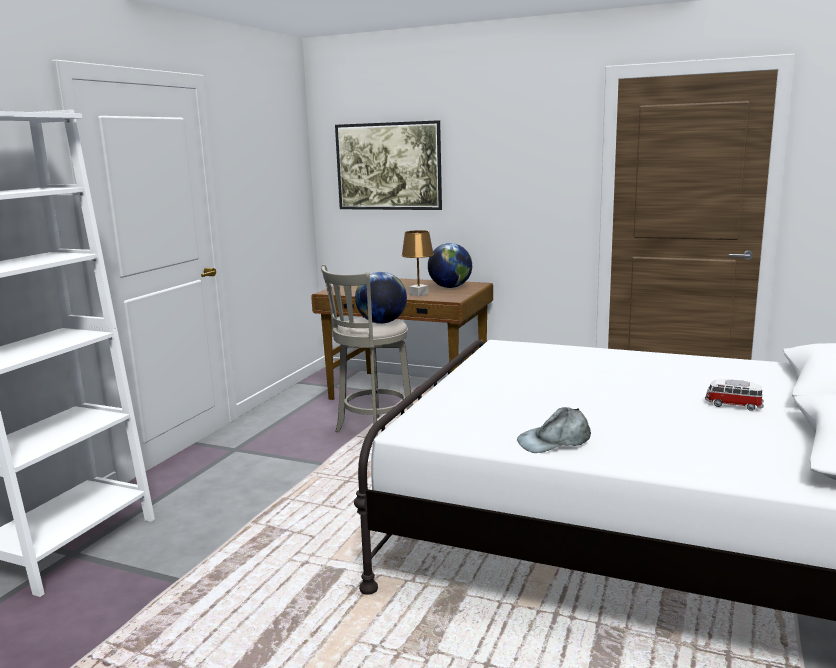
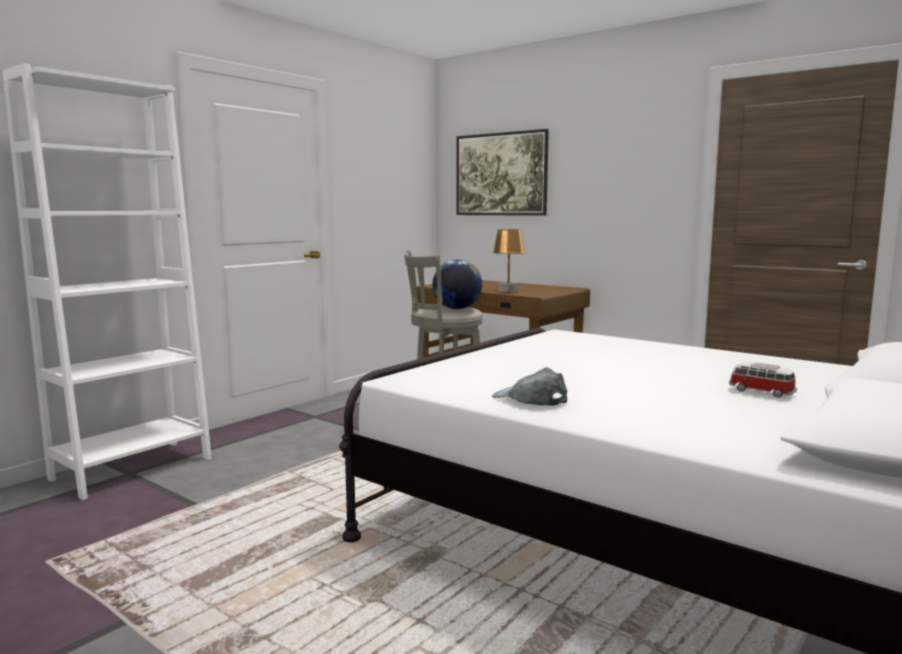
camera: 15 degrees right, 5 degrees down
globe [428,243,472,288] -> none
grey cap [517,407,591,453] -> grey cap turned 45 degrees clockwise [492,367,567,406]

